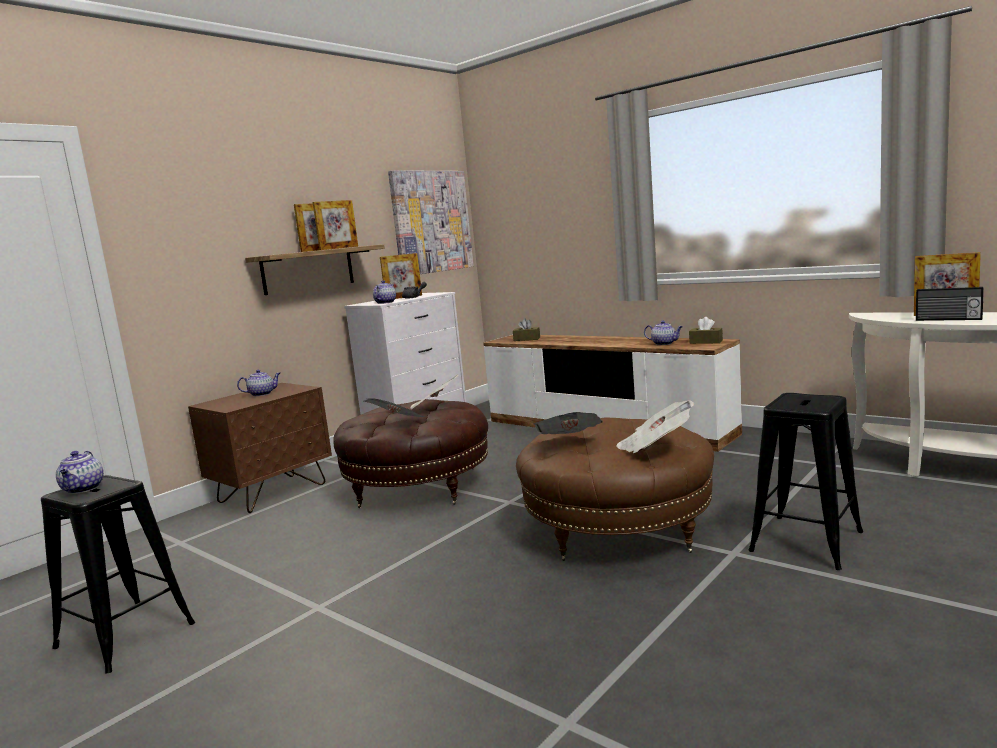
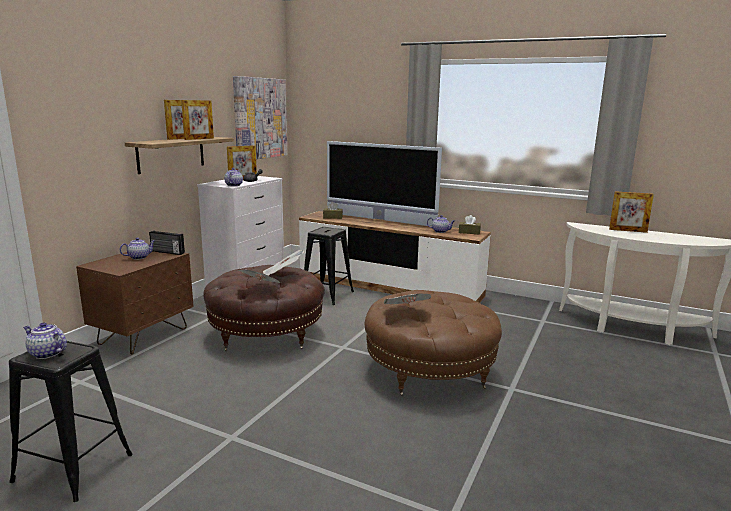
camera: 15 degrees left, 5 degrees up
teapot [56,451,104,494] -> teapot turned 135 degrees clockwise [23,322,67,359]
newspaper [616,400,695,453] -> none
black stool [748,393,863,570] -> black stool moved to [304,227,354,305]
radio [916,287,984,321] -> radio moved to [149,231,185,255]
none -> television [327,141,442,226]

